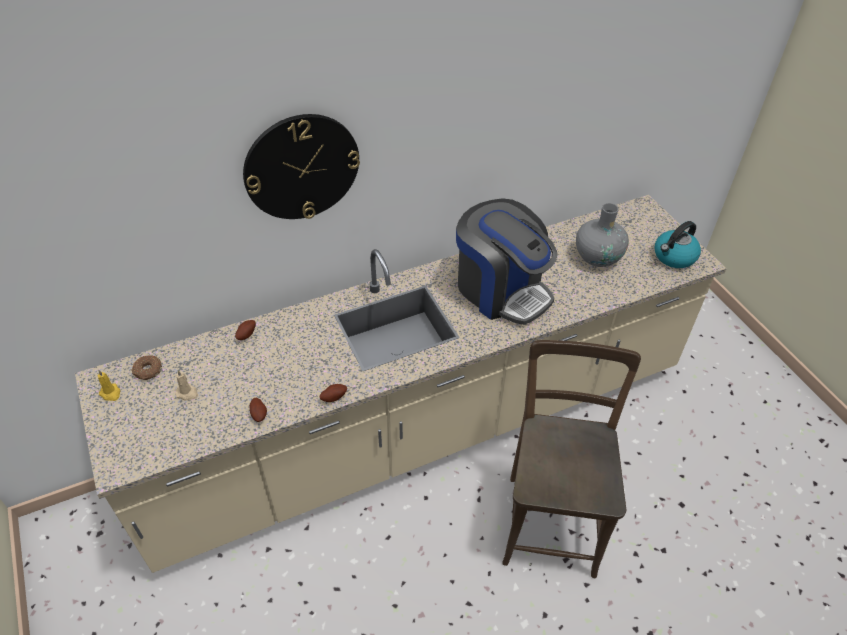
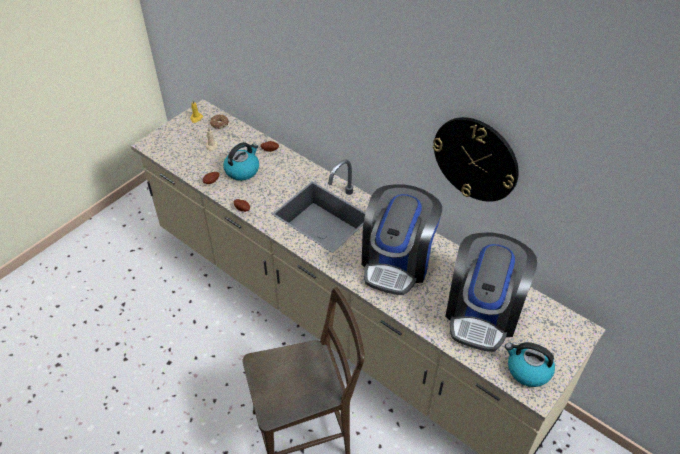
camera: 65 degrees right, 0 degrees up
wall clock [243,114,360,219] -> wall clock moved to [433,117,519,202]
grey vase [576,203,629,267] -> coffee machine [445,233,537,352]
none -> kettle [223,142,259,181]

